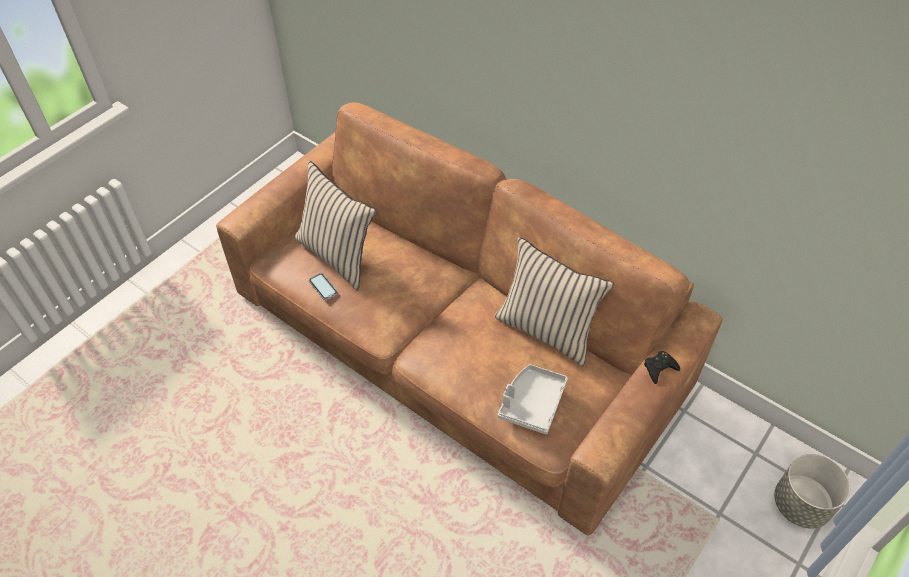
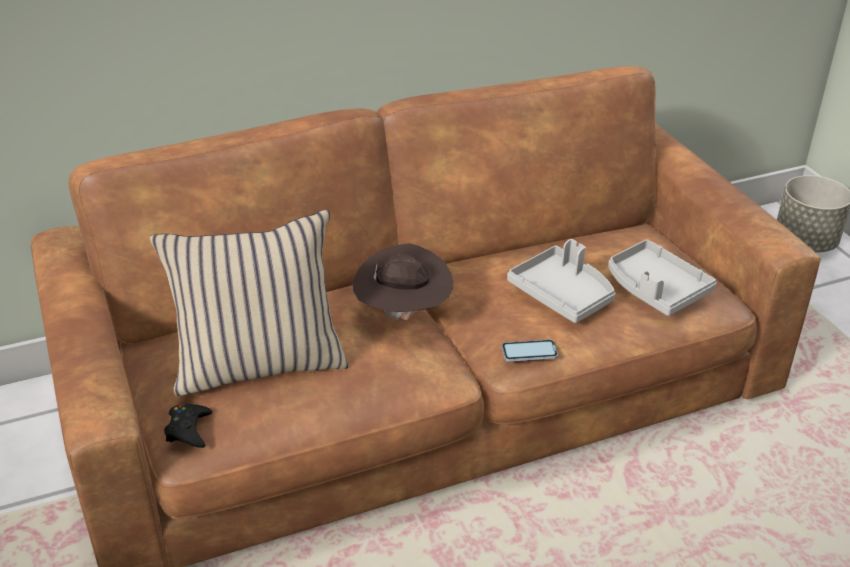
camera: 60 degrees left, 15 degrees down
phone [309,273,337,300] -> phone moved to [502,339,558,362]
beige pillow [495,237,615,366] -> none
black game controller [644,351,680,384] -> black game controller moved to [164,404,213,448]
none -> brown hat [353,243,453,320]
none -> grey tray [507,239,615,323]

